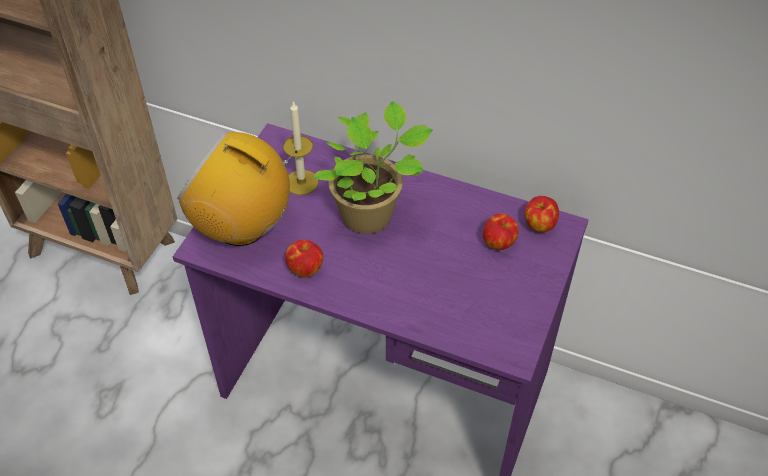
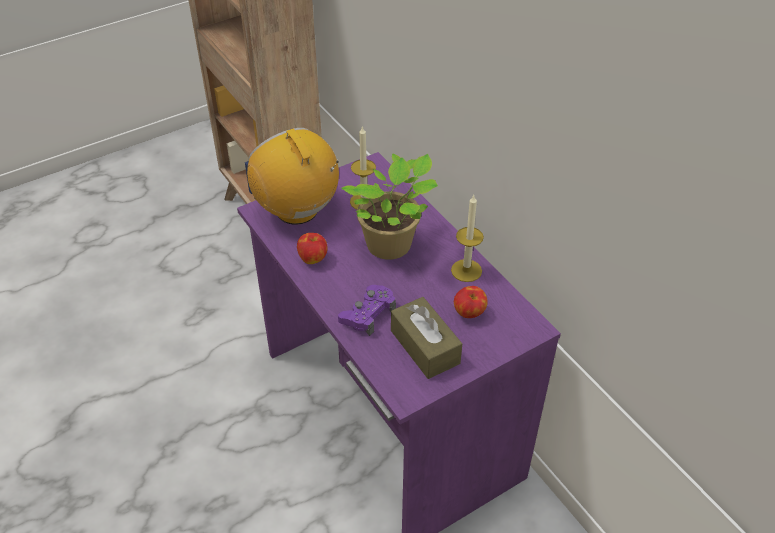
camera: 35 degrees right, 5 degrees down
apple [524,196,559,233] -> none
none -> purple game controller [338,285,396,336]
none -> brown tissue box [391,297,462,379]
none -> candle [451,195,484,282]

